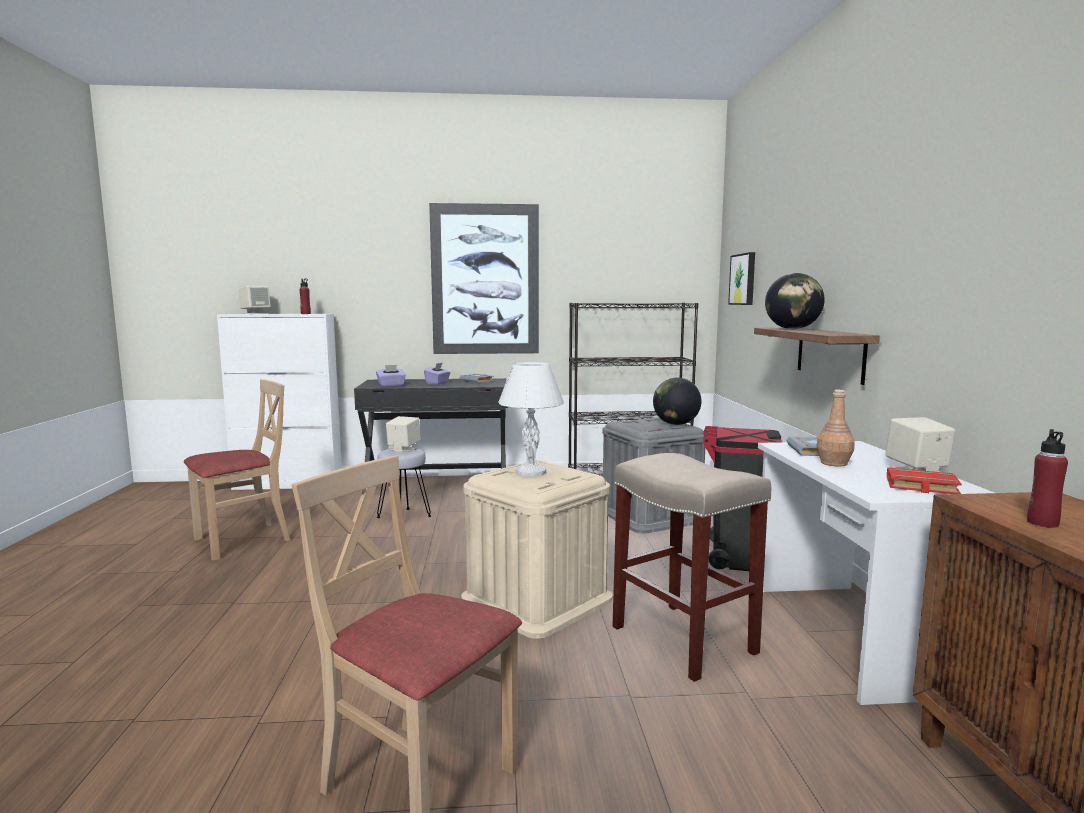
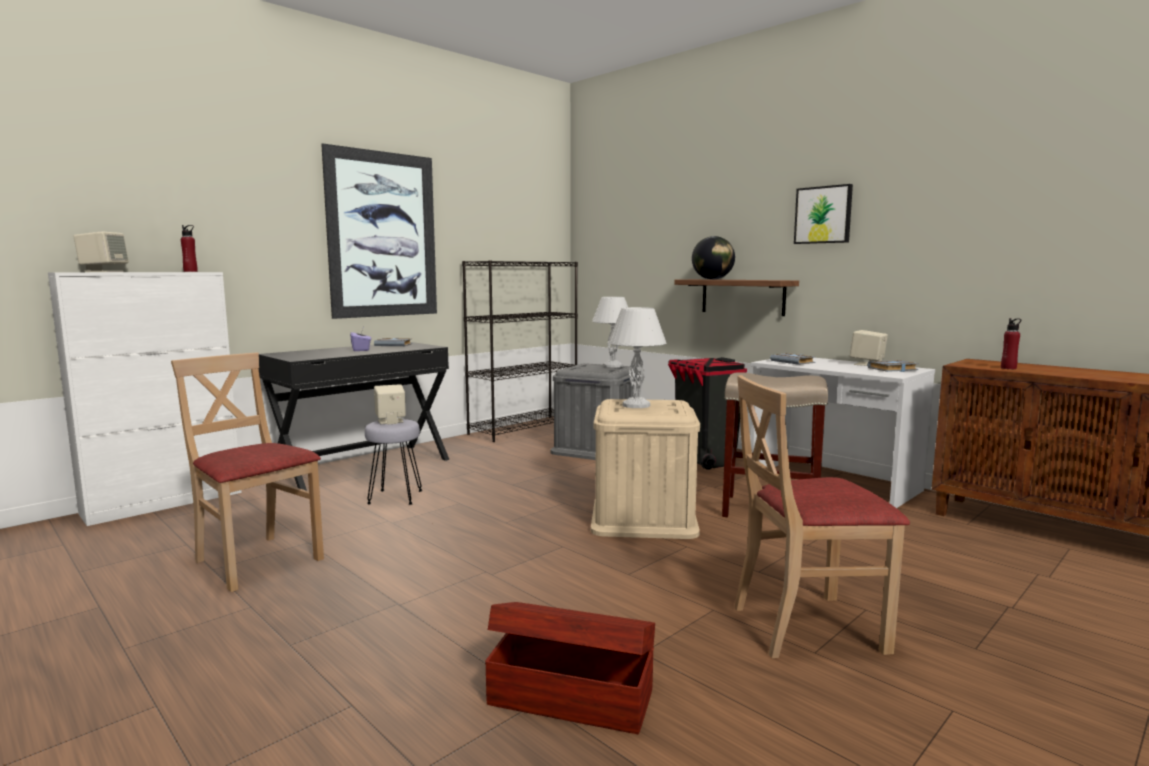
camera: 40 degrees left, 0 degrees up
beige chair [184,379,290,561] -> beige chair turned 60 degrees counterclockwise [171,352,324,592]
purple tissue box [376,365,406,387] -> none
globe [653,378,701,425] -> white table lamp [592,297,628,367]
picture [728,252,755,305] -> picture moved to [794,184,853,244]
brown bottle [816,390,855,466] -> none
red book [887,467,962,494] -> grey book [867,360,918,372]
none -> brown storage box [485,602,655,734]

